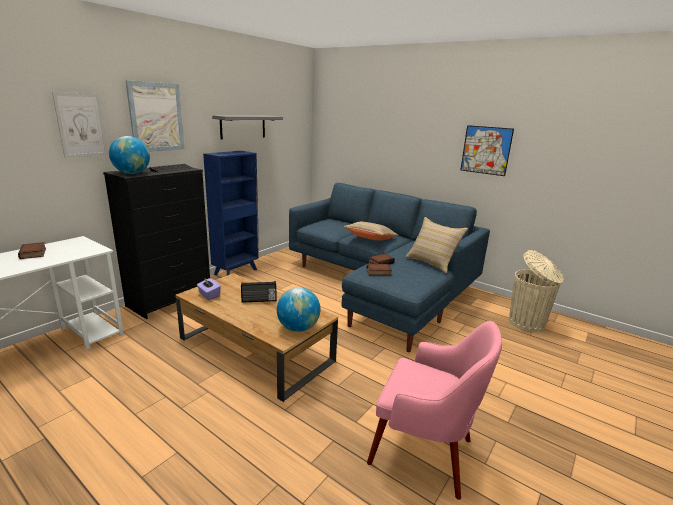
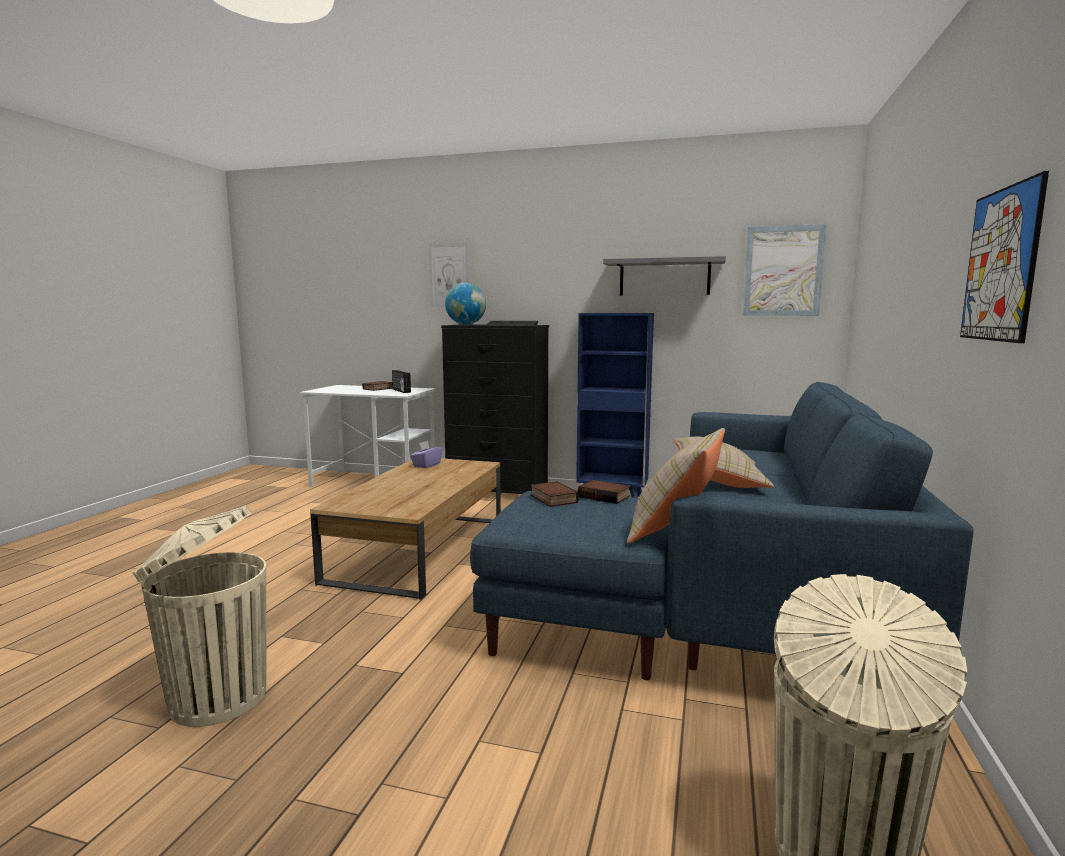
camera: 70 degrees right, 10 degrees down
picture [125,80,185,152] -> picture moved to [743,224,826,316]
radio [241,281,277,303] -> radio moved to [392,370,411,393]
globe [277,287,321,332] -> none
pink armchair [367,321,502,500] -> beige trash can [133,505,267,727]

